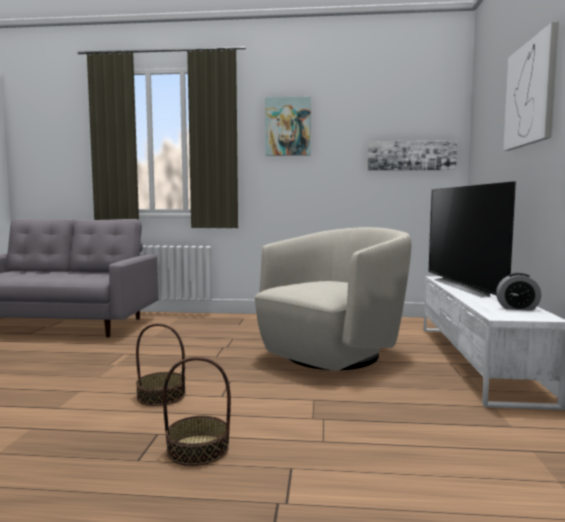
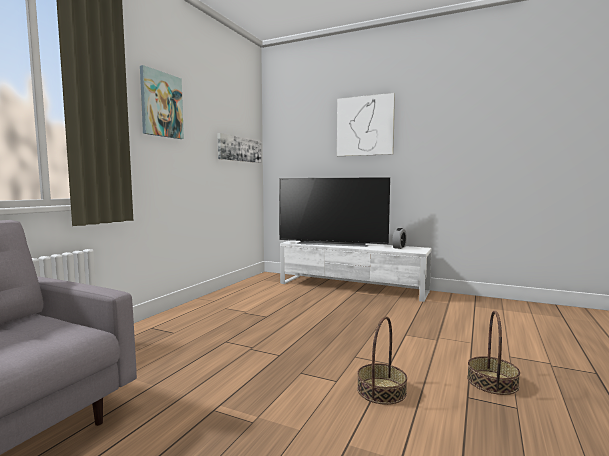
camera: 70 degrees left, 0 degrees up
beige armchair [255,227,411,371] -> none

